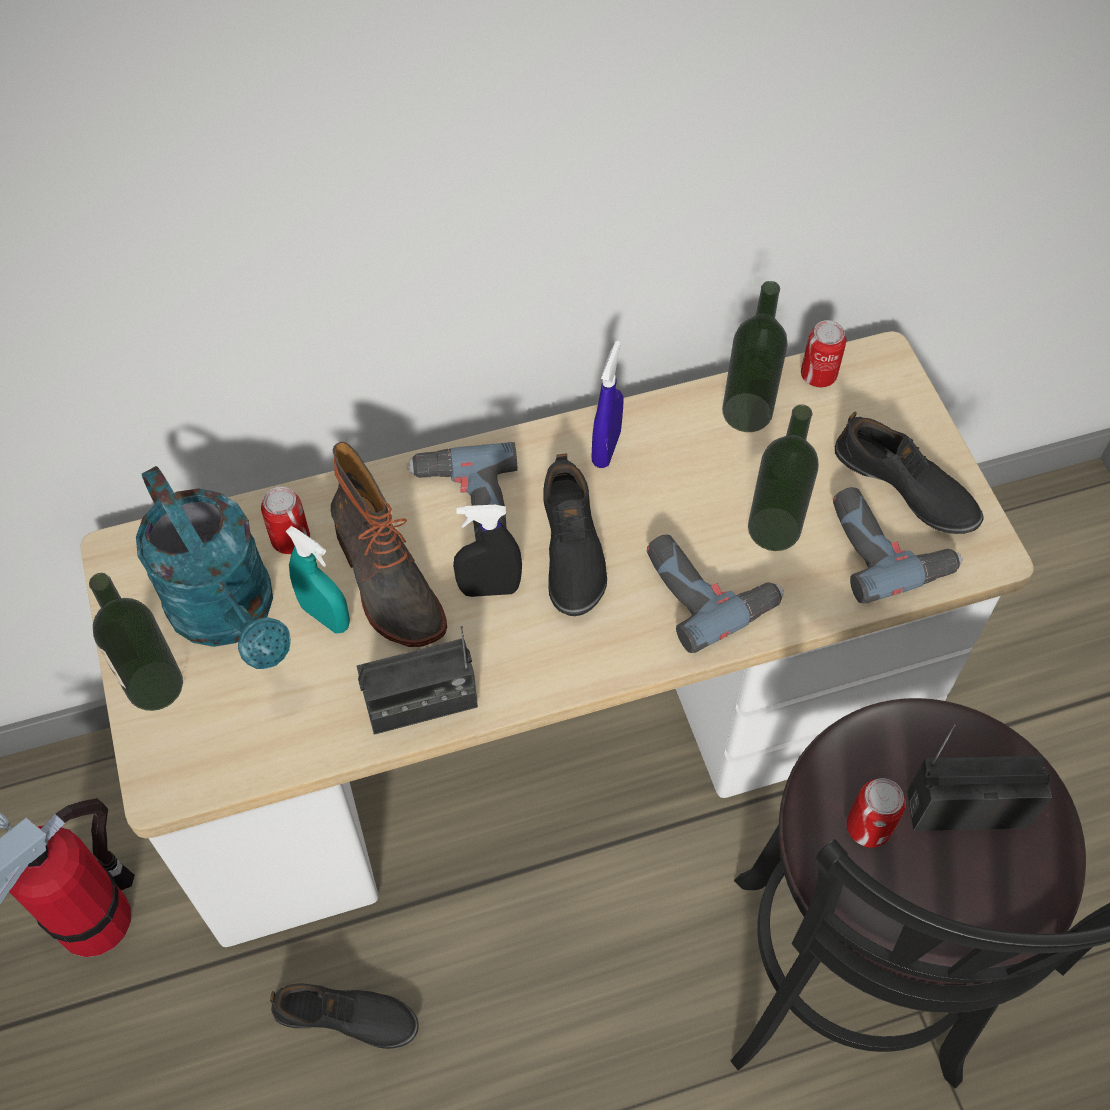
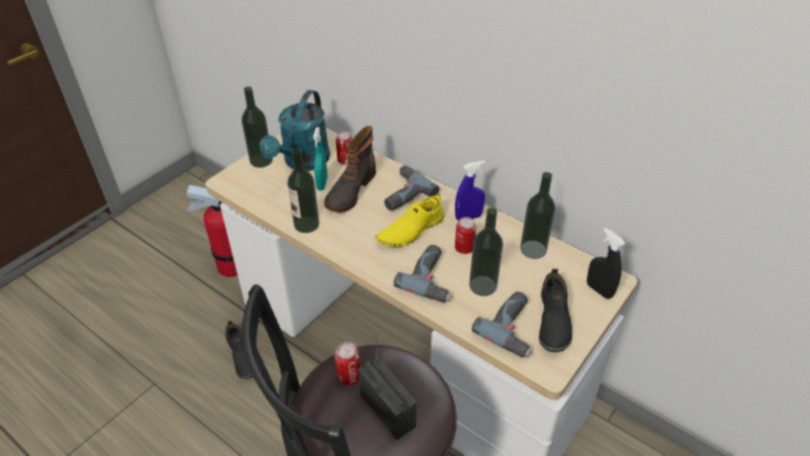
camera: 55 degrees right, 15 degrees down
radio [357,626,478,735] -> bottle [287,148,319,233]
black spray bottle [453,505,522,597] -> black spray bottle moved to [587,228,626,299]
black shoe [543,453,607,616] -> yellow shoe [375,193,444,247]
can [801,320,846,387] -> can moved to [455,217,476,254]

